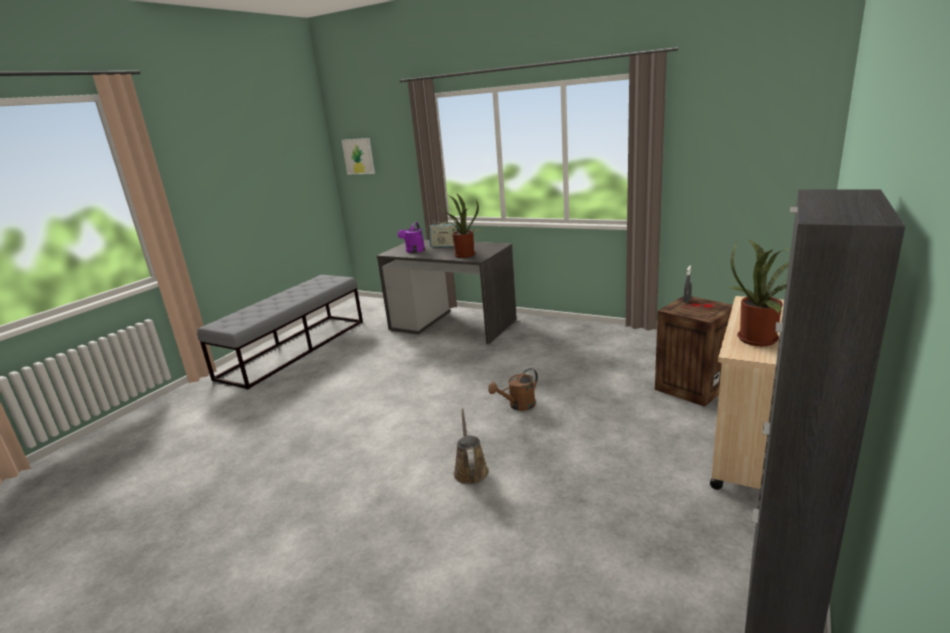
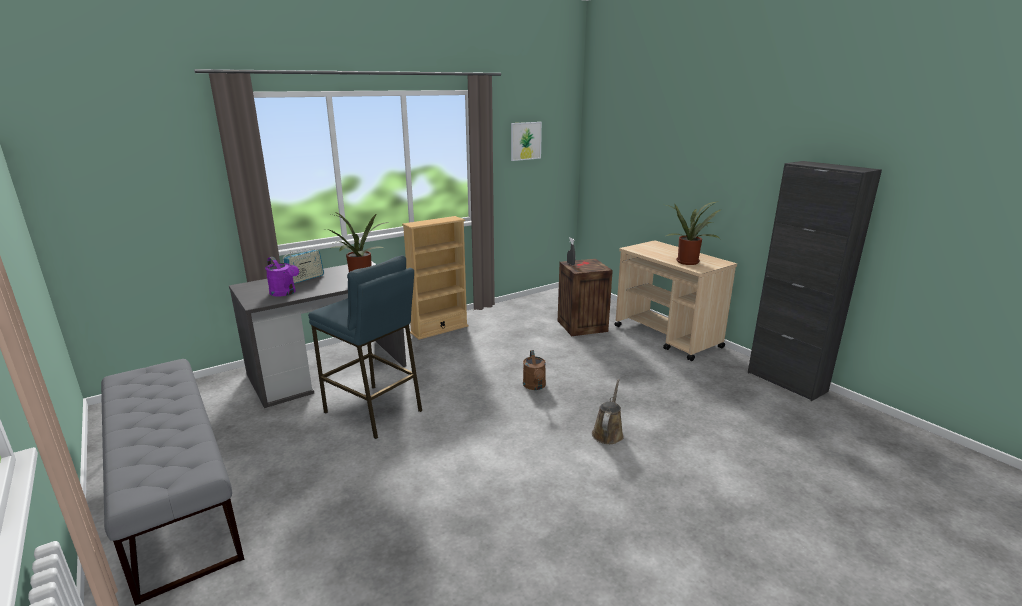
camera: 65 degrees left, 0 degrees up
picture [342,138,375,174] -> picture moved to [511,122,542,161]
brown watering can [453,408,489,485] -> brown watering can turned 90 degrees clockwise [592,379,624,444]
none -> blue stool [308,255,422,439]
none -> beige bookcase [402,216,468,340]

